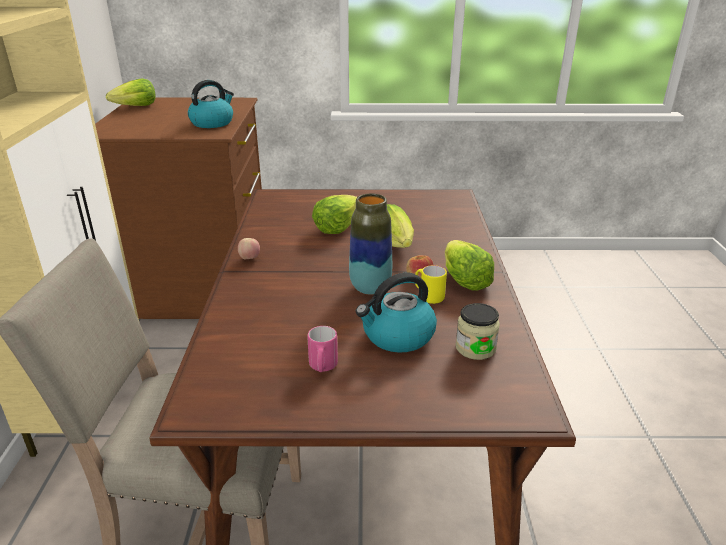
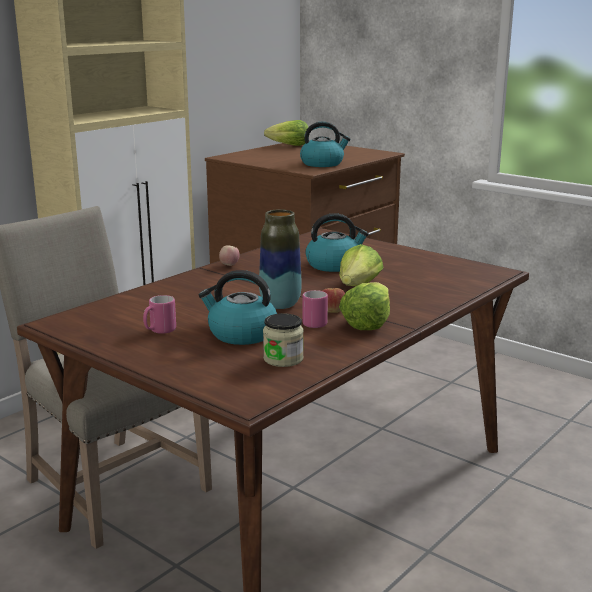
camera: 40 degrees right, 10 degrees down
lettuce [312,195,357,234] -> kettle [305,213,369,272]
yellow mug [415,265,447,304] -> pink mug [302,290,328,328]

